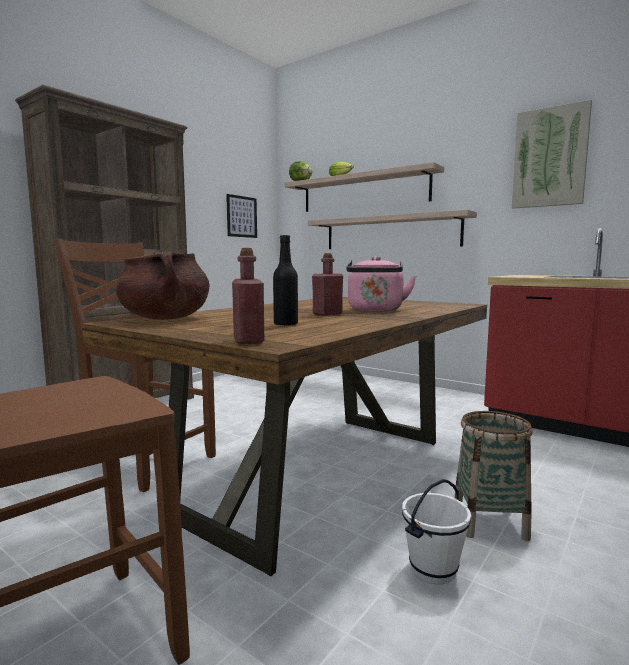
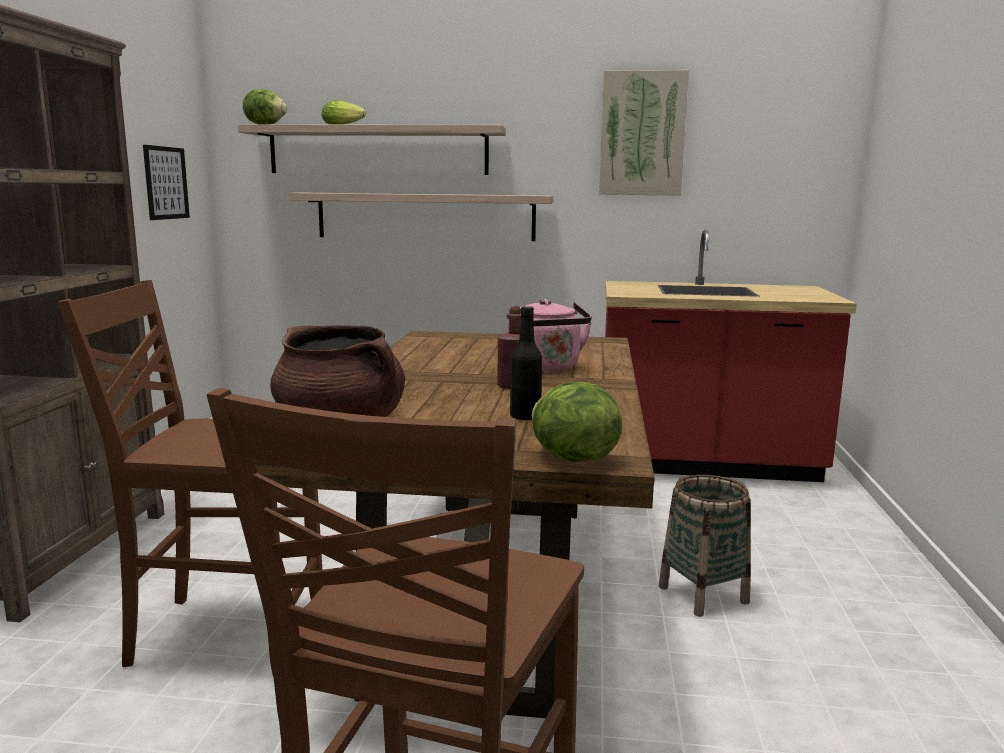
camera: 30 degrees left, 5 degrees up
red bottle [232,248,264,345] -> lettuce [532,382,622,462]
white bucket [402,479,471,585] -> none

